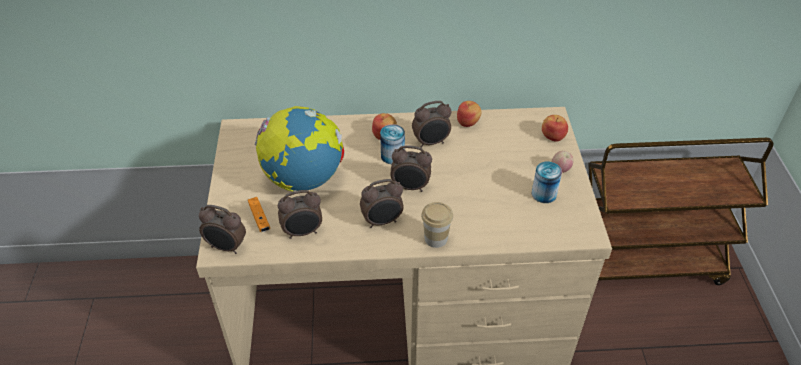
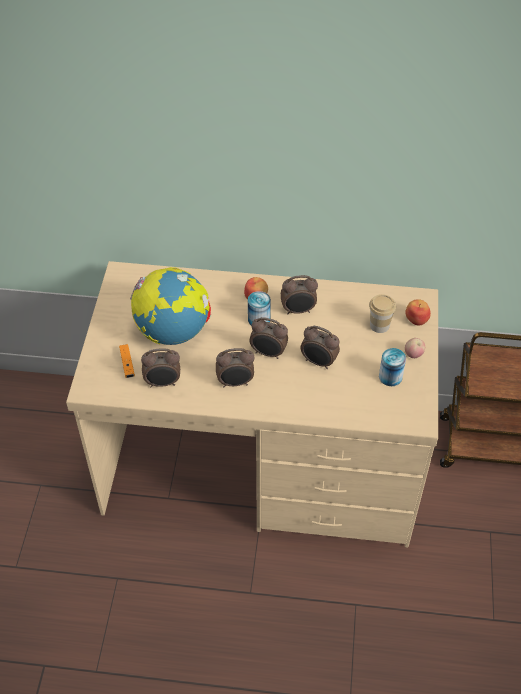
camera: 10 degrees right, 5 degrees up
alarm clock [199,205,246,254] -> alarm clock moved to [300,326,340,369]
cup [421,202,453,248] -> cup moved to [369,294,396,333]
apple [457,101,482,127] -> none

